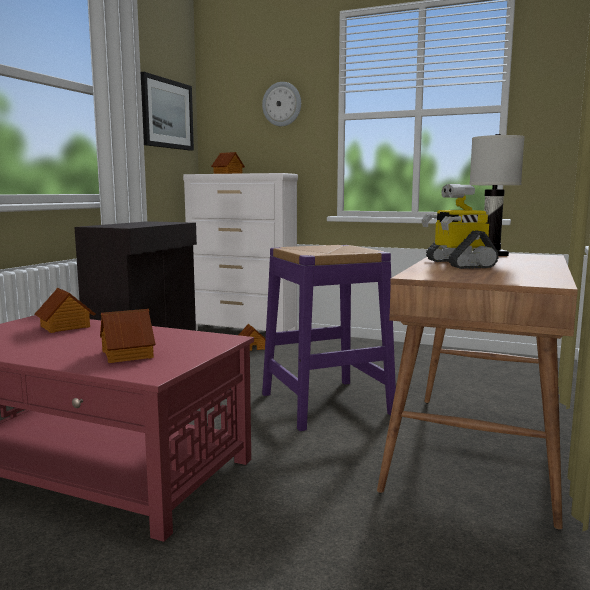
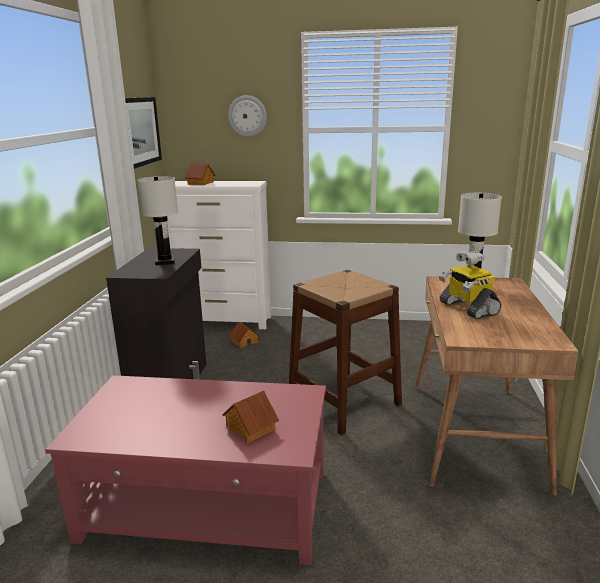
camera: 15 degrees left, 10 degrees up
toy house [35,288,95,333] -> none
purple stool [262,245,396,431] -> brown stool [289,270,402,435]
none -> white table lamp [137,176,178,265]

